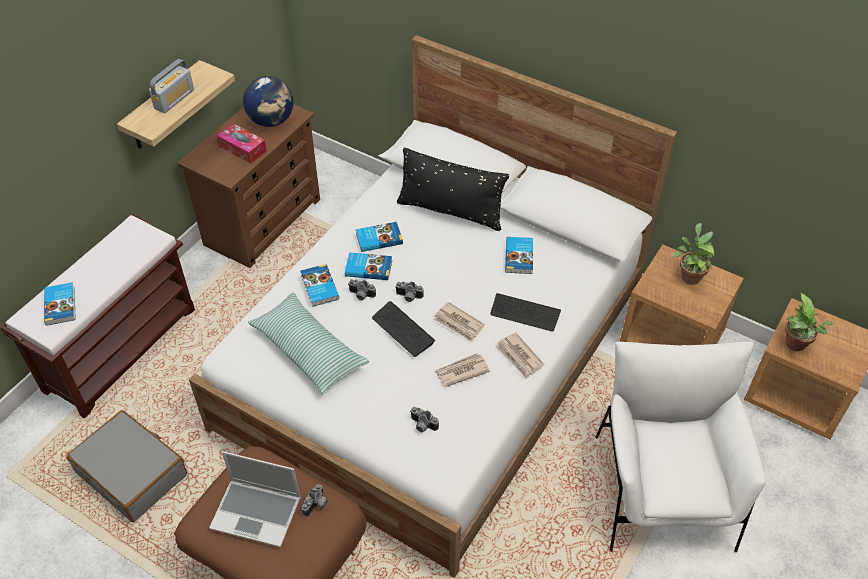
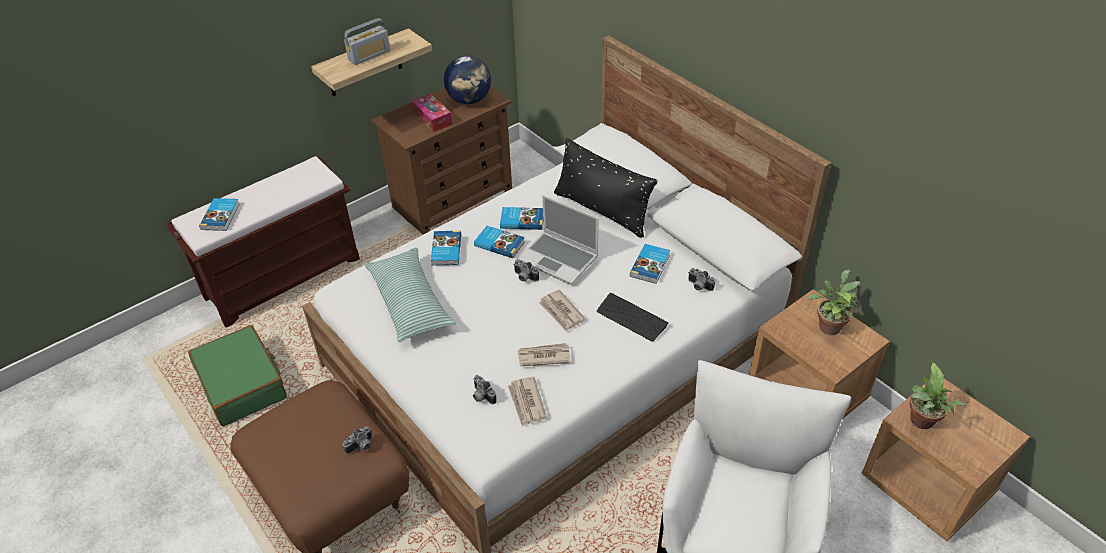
camera: 20 degrees right, 5 degrees down
grey suitcase [67,410,187,522] -> green suitcase [188,325,287,426]
laptop [209,451,301,548] -> laptop moved to [517,195,599,285]
camera [348,279,376,300] -> camera moved to [688,268,715,291]
keyboard [372,301,435,357] -> none
newspaper [496,332,544,378] -> newspaper moved to [508,377,547,427]

